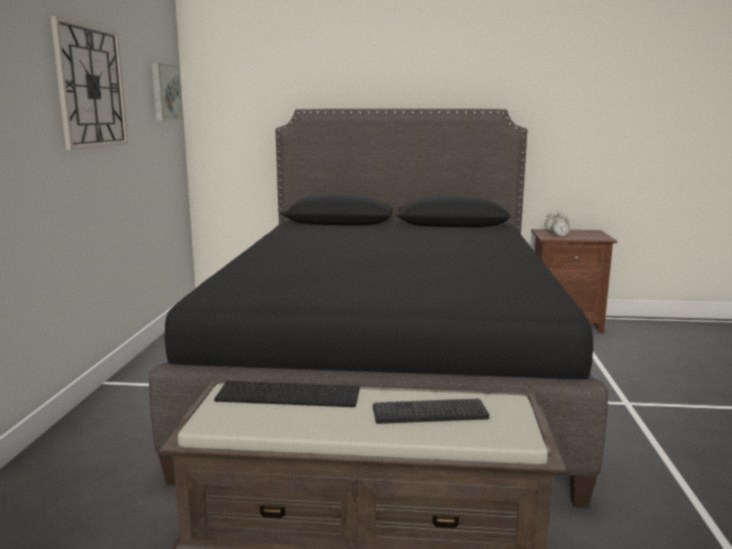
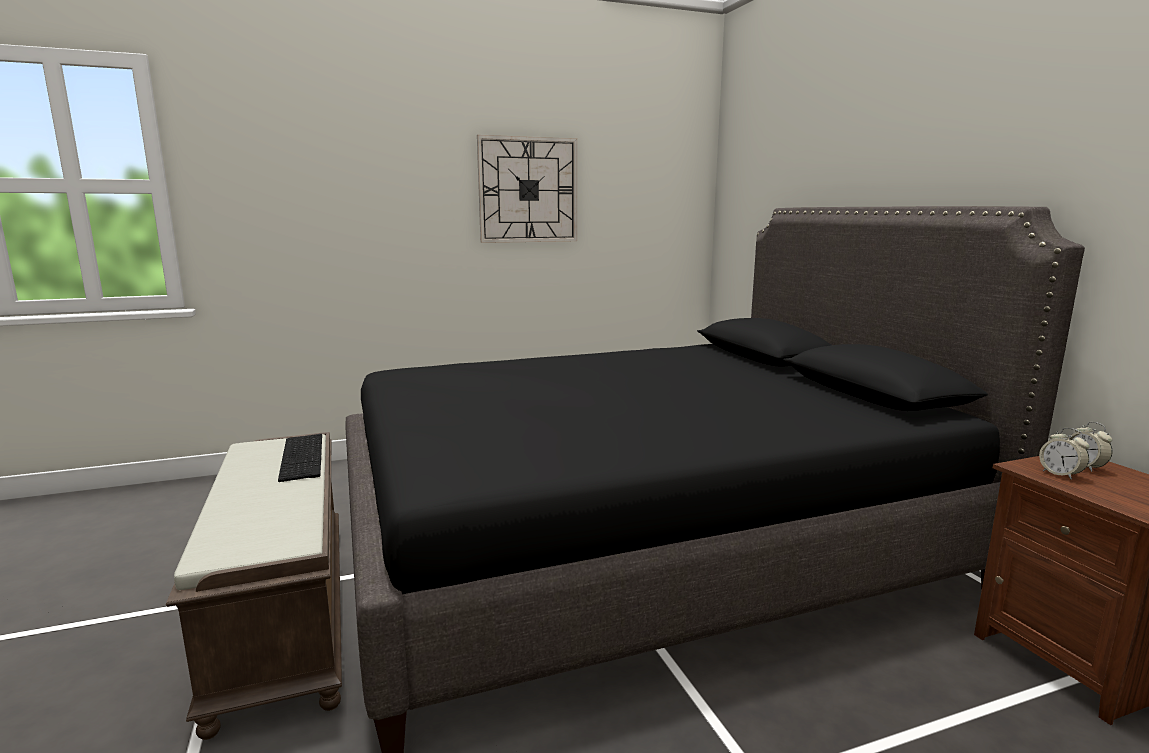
camera: 65 degrees right, 0 degrees up
picture [152,63,183,120] -> none
keyboard [373,399,489,424] -> none

